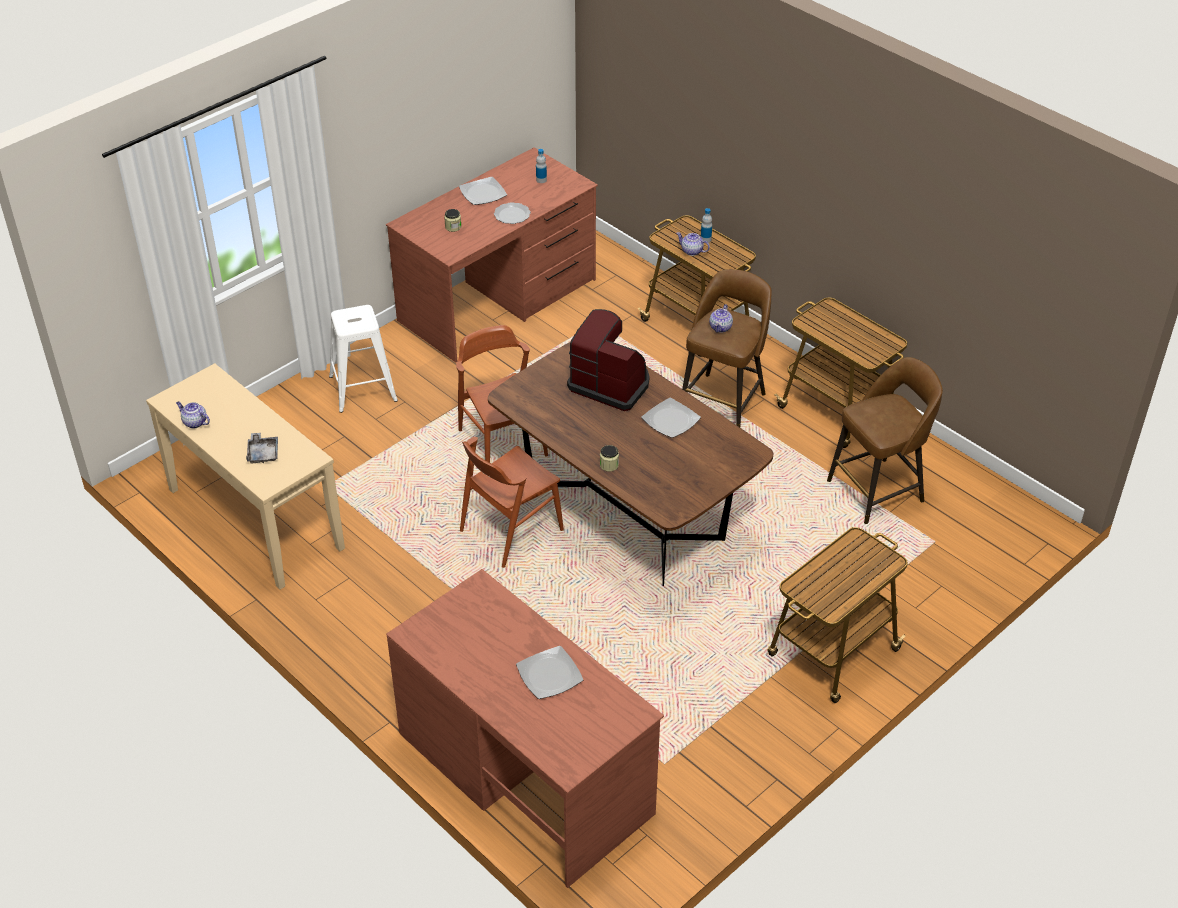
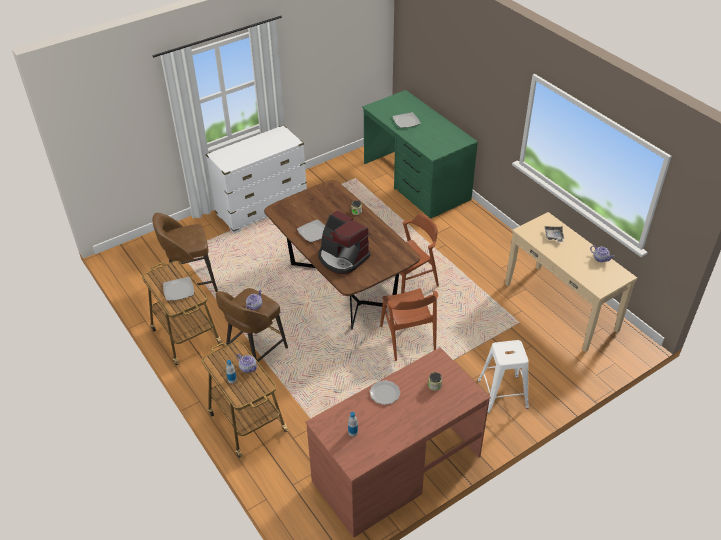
camera: 170 degrees left, 0 degrees up
brown desk [386,569,664,888] -> green desk [362,90,478,219]
plate [459,177,507,205] -> plate moved to [163,277,194,301]
cart [768,527,908,703] -> white dresser [206,125,307,234]

